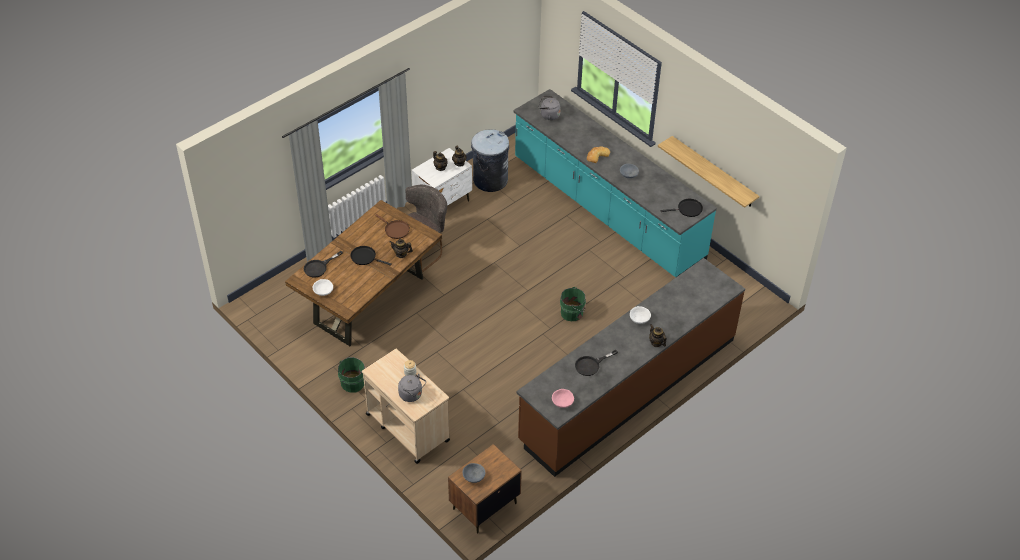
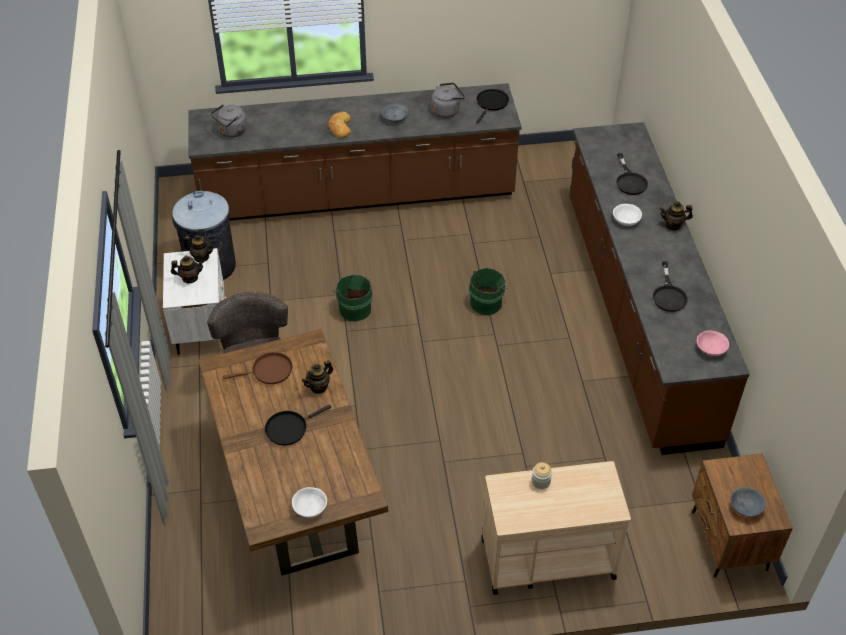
camera: 55 degrees left, 0 degrees up
black frying pan [304,251,343,277] -> black frying pan moved to [616,153,648,195]
green bucket [338,357,365,393] -> green bucket moved to [333,275,373,322]
grey kettle [398,374,426,402] -> grey kettle moved to [431,83,465,118]
turquoise counter [513,89,717,277] -> brown counter [188,83,522,221]
shelf [658,136,759,208] -> none

